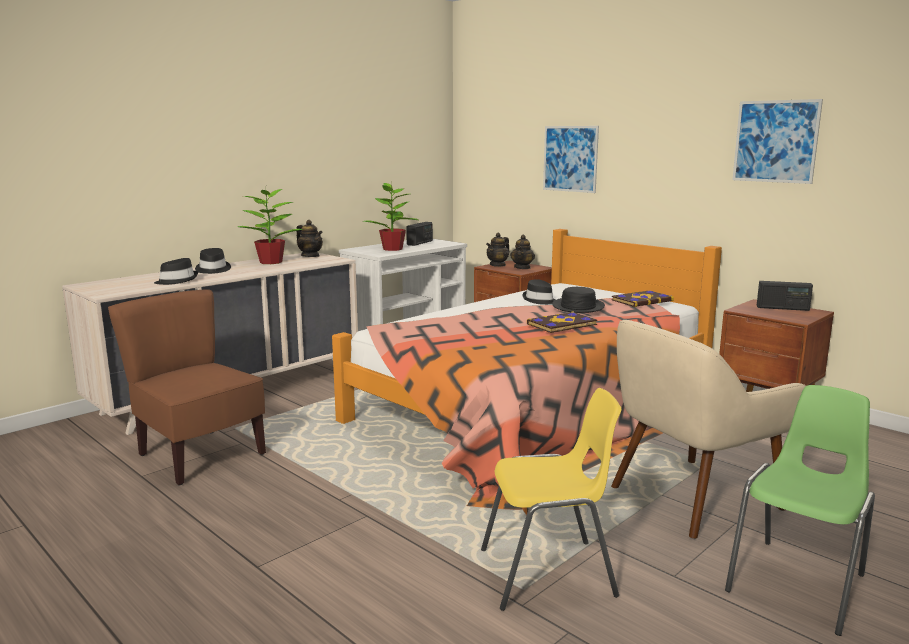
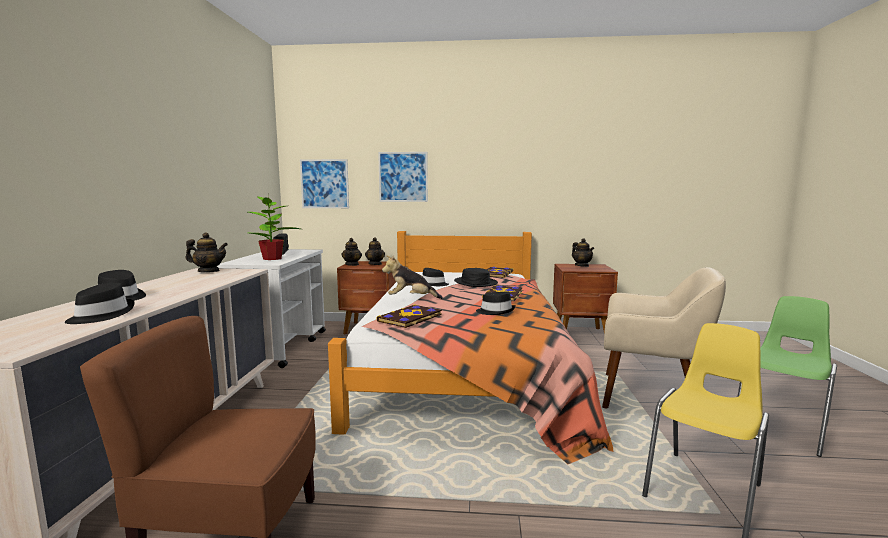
camera: 40 degrees left, 5 degrees down
potted plant [238,184,303,264] -> none
beige armchair [611,320,806,539] -> beige armchair turned 90 degrees counterclockwise [602,267,726,409]
green chair [725,385,875,636] -> green chair turned 45 degrees clockwise [738,296,837,457]
picture [732,99,823,184] -> picture moved to [300,159,349,208]
radio [757,281,813,311] -> teapot [572,238,594,267]
none -> book [377,304,442,328]
none -> plush toy [382,255,443,299]
none -> black hat [476,292,516,315]

